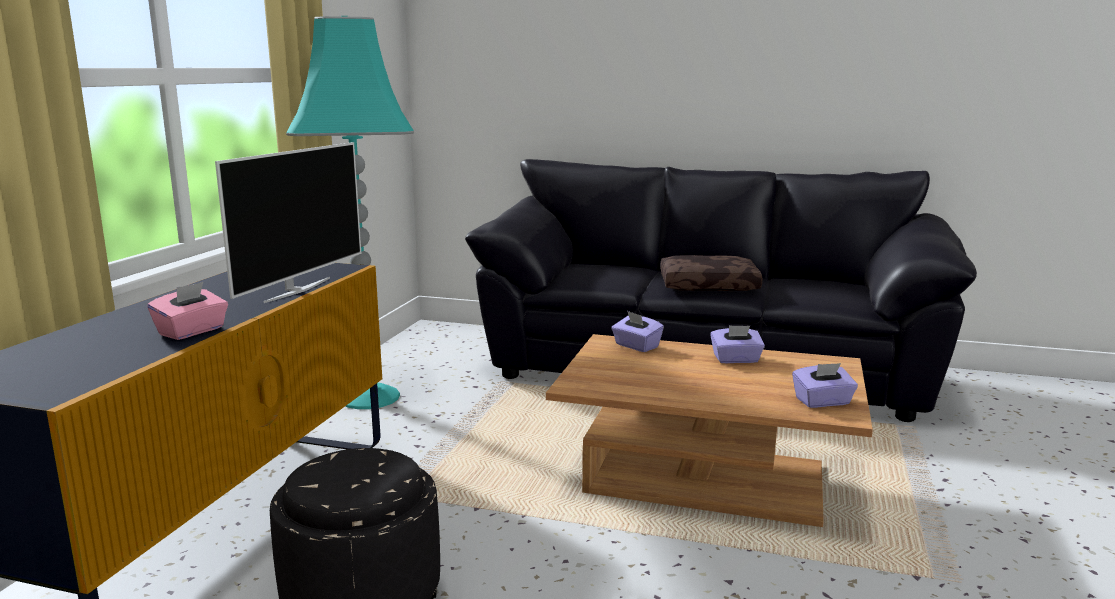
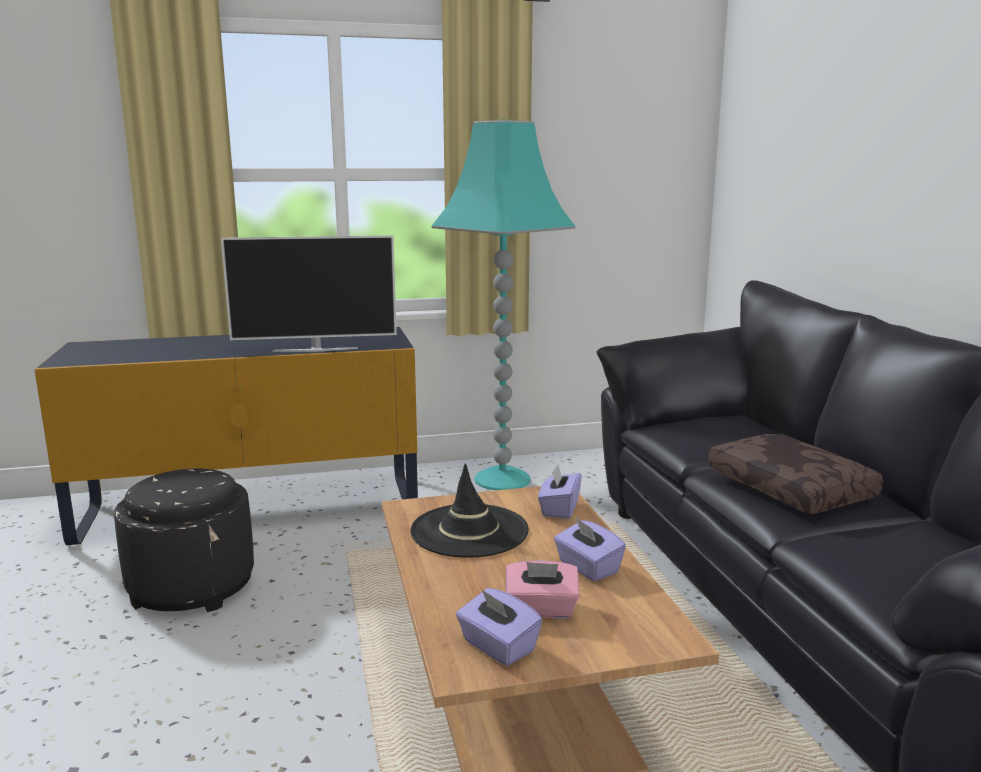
camera: 60 degrees right, 0 degrees up
pink tissue box [147,282,228,340] -> pink tissue box moved to [506,560,579,619]
none -> black hat [410,463,529,558]

